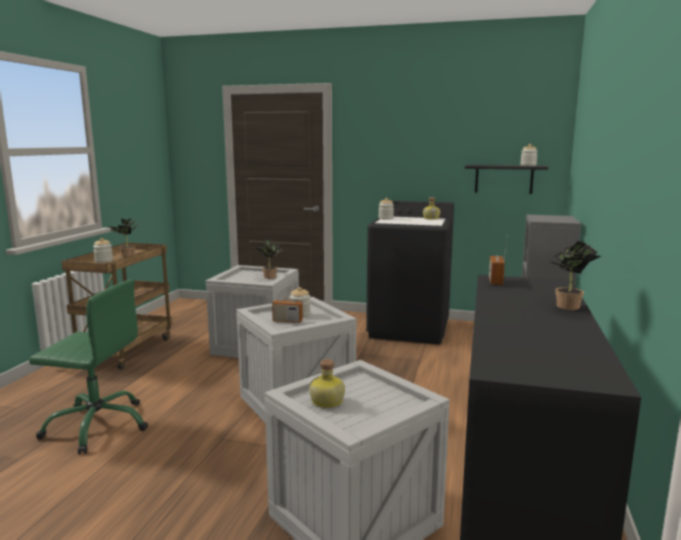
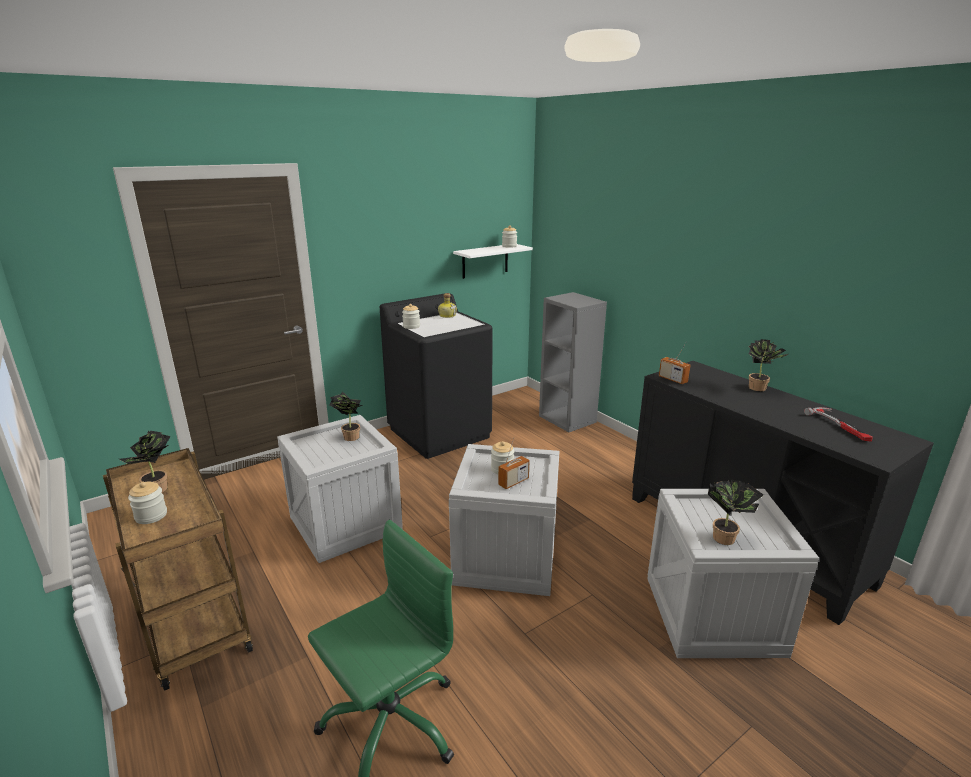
camera: 50 degrees left, 10 degrees up
bottle [309,359,345,408] -> potted plant [708,480,763,545]
black shelf [465,165,548,194] -> white shelf [453,244,533,279]
none -> hammer [804,407,873,442]

